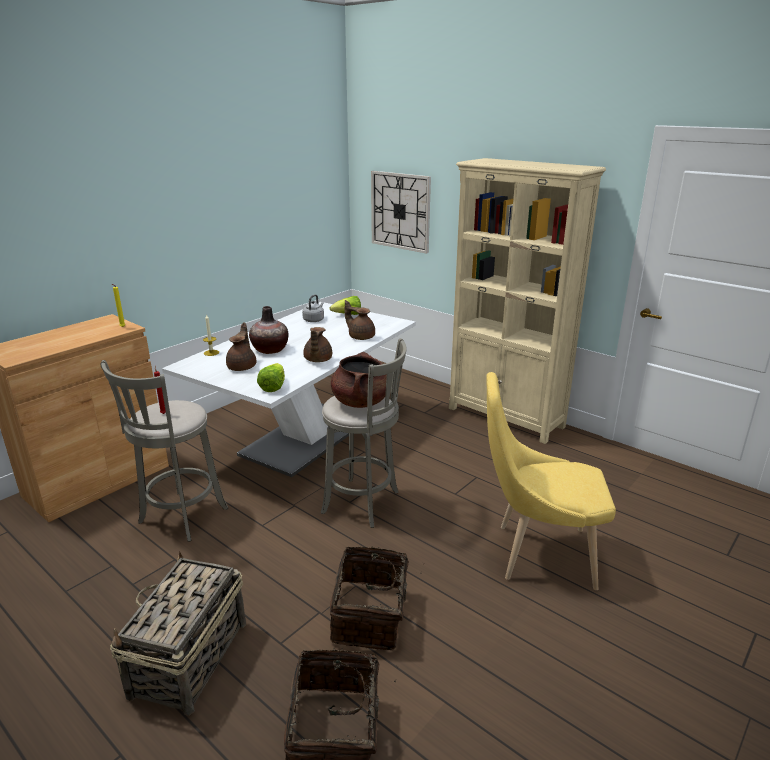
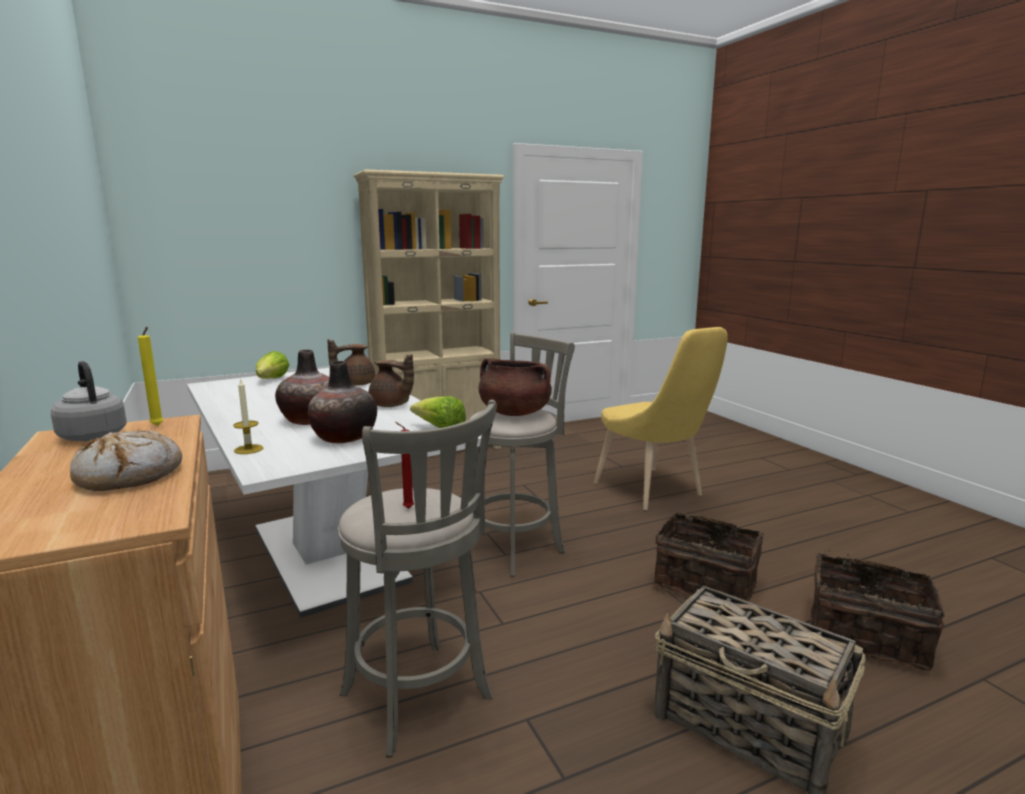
camera: 65 degrees left, 10 degrees down
brown teapot [226,323,256,371] -> vase [308,361,377,443]
grey kettle [302,294,324,322] -> grey kettle moved to [51,361,127,441]
wall clock [371,171,431,254] -> none
yellow chair [486,372,616,590] -> yellow chair turned 60 degrees counterclockwise [594,327,728,510]
none -> bread [70,430,182,491]

